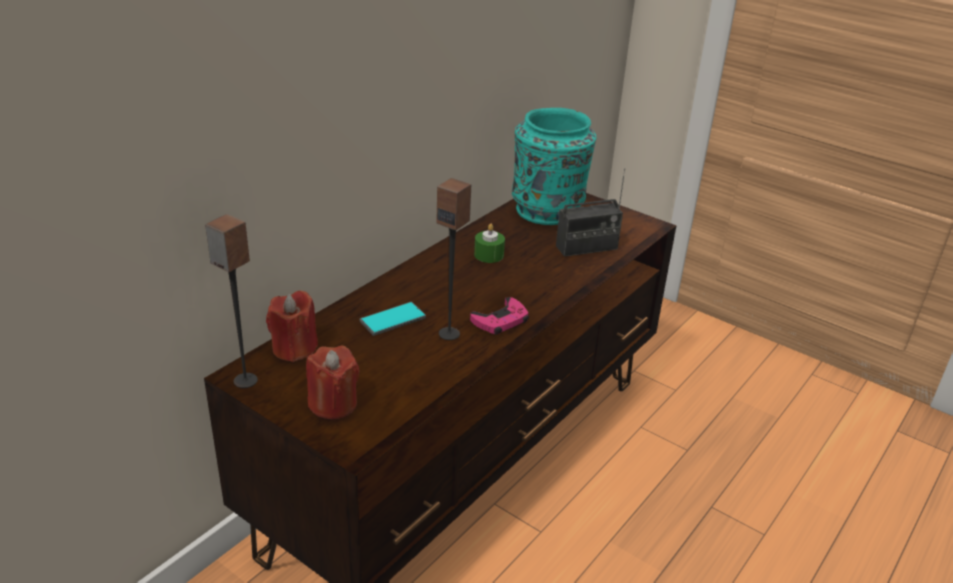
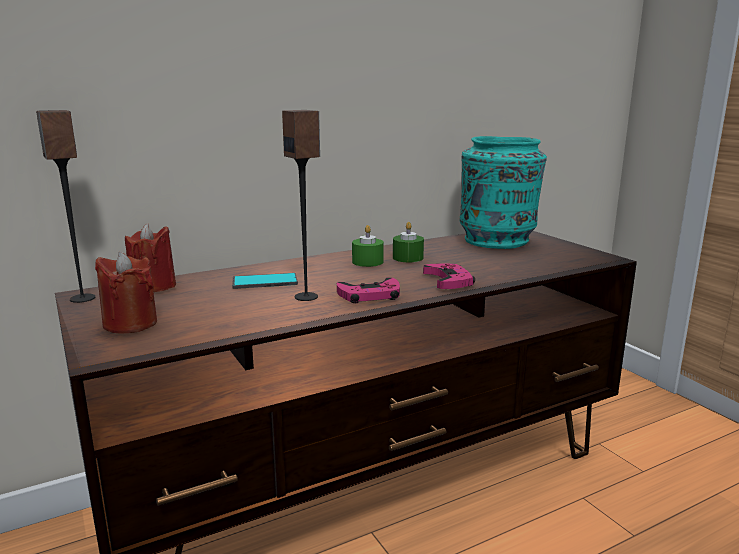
camera: 25 degrees right, 15 degrees down
radio [556,168,625,257] -> none
none -> green candle [352,225,384,267]
none -> pink game controller [423,264,475,289]

